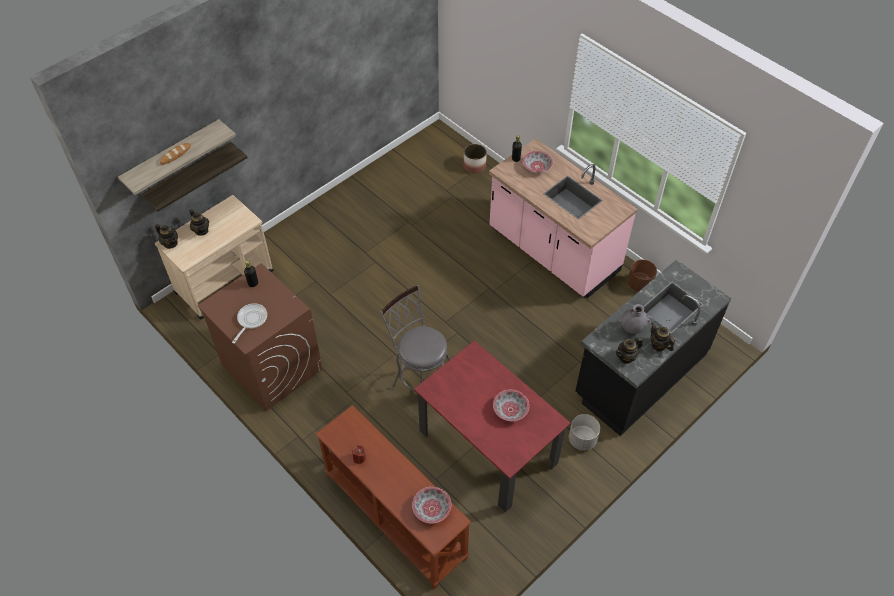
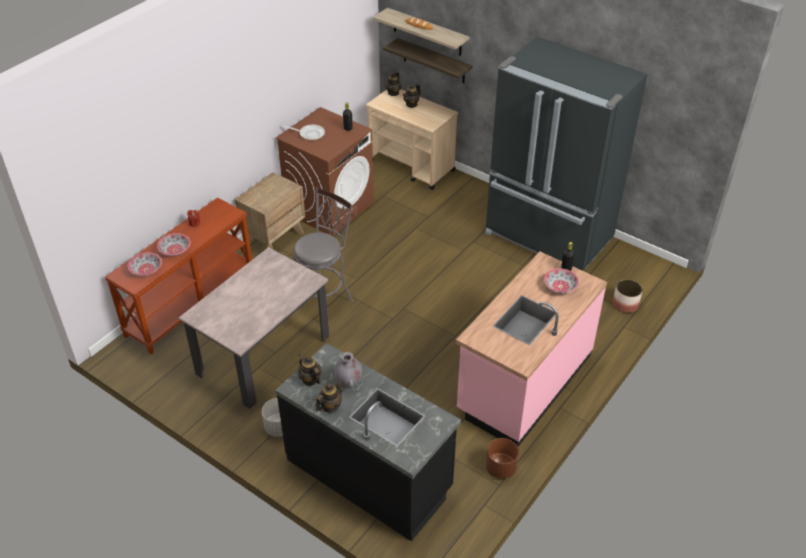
camera: 80 degrees right, 10 degrees down
red dining table [414,340,570,512] -> beige dining table [179,247,329,409]
bowl [493,390,529,421] -> bowl moved to [157,233,191,256]
none -> brown nightstand [235,172,305,249]
none -> black fridge [485,37,648,271]

